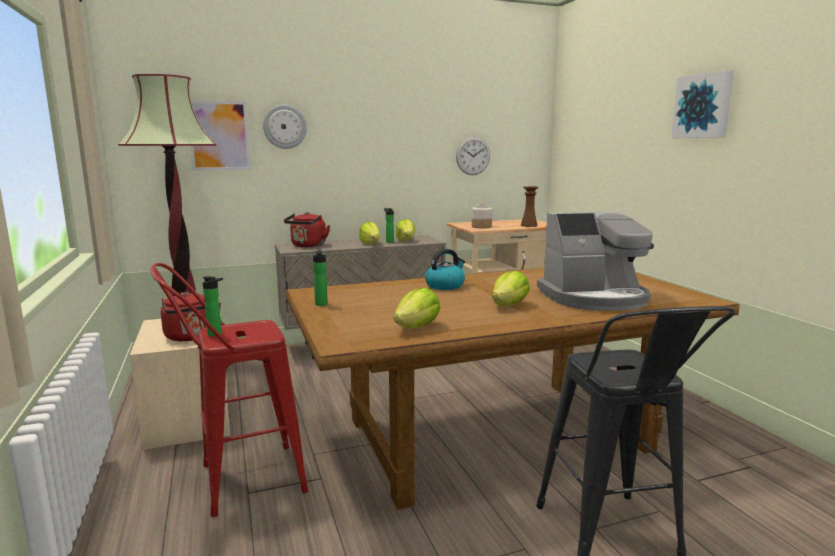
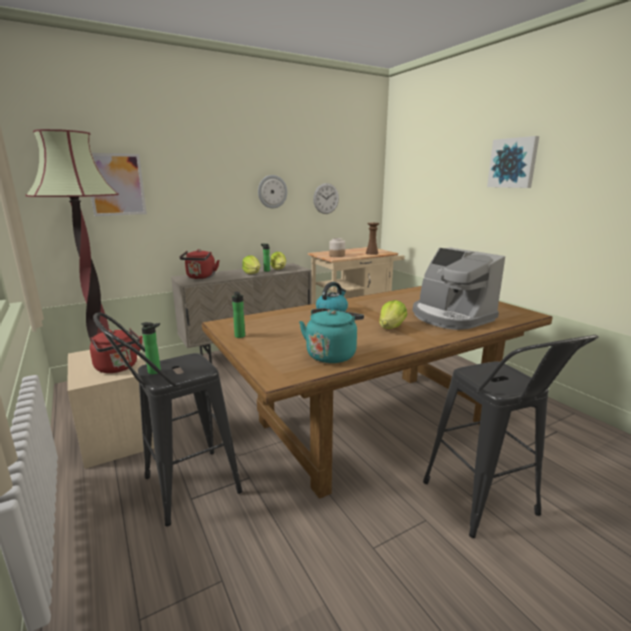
camera: 10 degrees left, 5 degrees up
red stool [151,263,308,517] -> black stool [93,312,243,526]
wall clock [263,105,307,149] -> wall clock moved to [258,175,287,208]
lettuce [393,288,440,328] -> turquoise kettle [299,308,364,363]
coffee machine [537,211,654,311] -> coffee machine turned 75 degrees clockwise [413,248,505,330]

